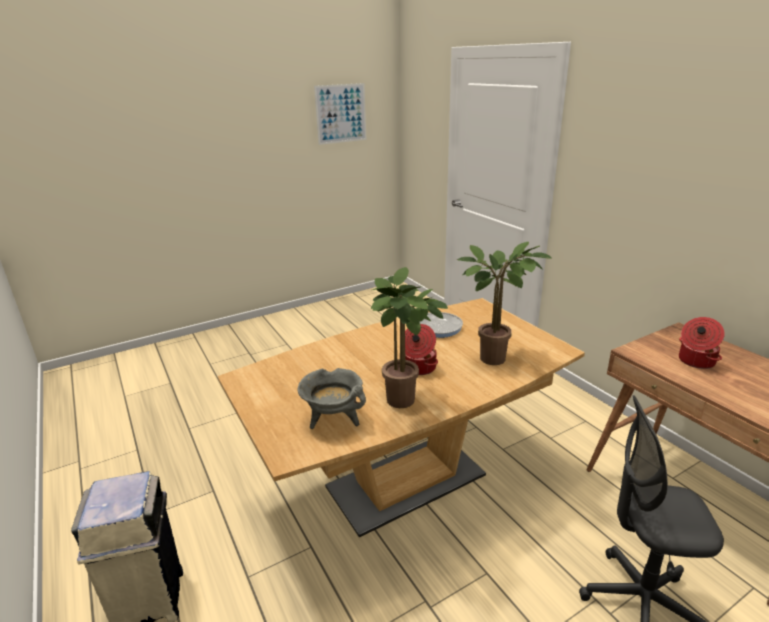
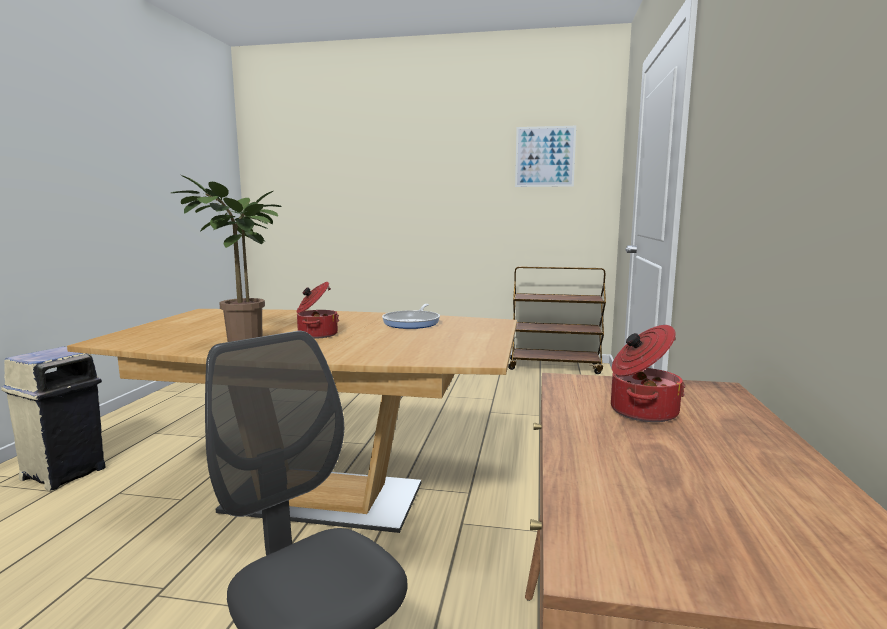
camera: 40 degrees right, 15 degrees down
grey cooking pot [298,368,366,429] -> none
potted plant [457,242,552,365] -> none
none -> brown cart [508,267,606,374]

